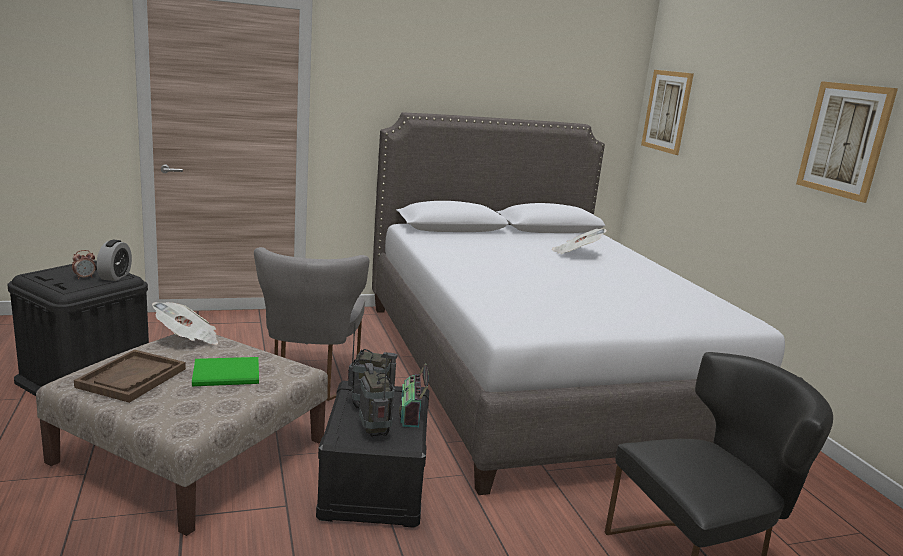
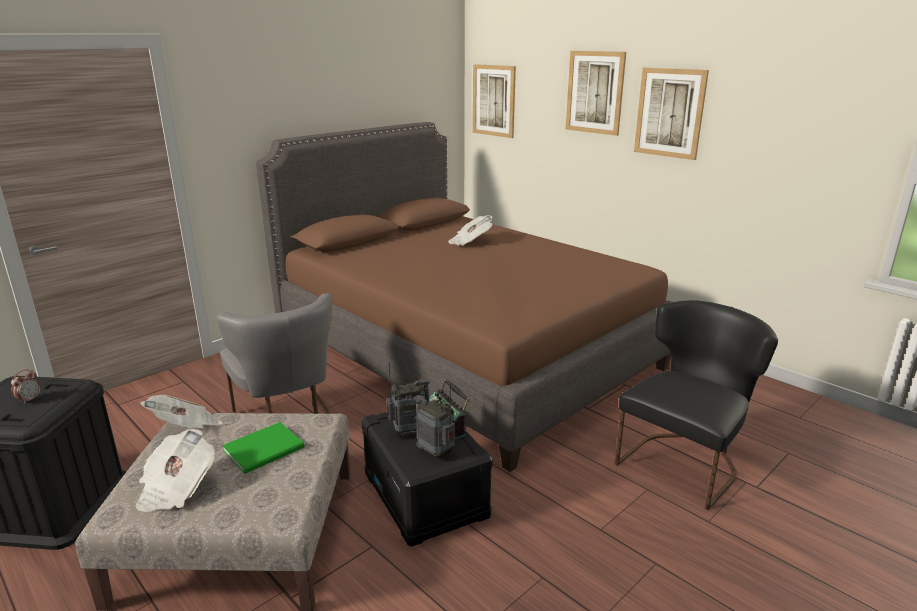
camera: 25 degrees left, 5 degrees up
brown tray [74,350,186,403] -> newspaper [136,429,215,512]
alarm clock [97,240,132,281] -> none
grey bed [372,112,785,495] -> brown bed [256,122,673,472]
none -> picture [566,51,626,136]

